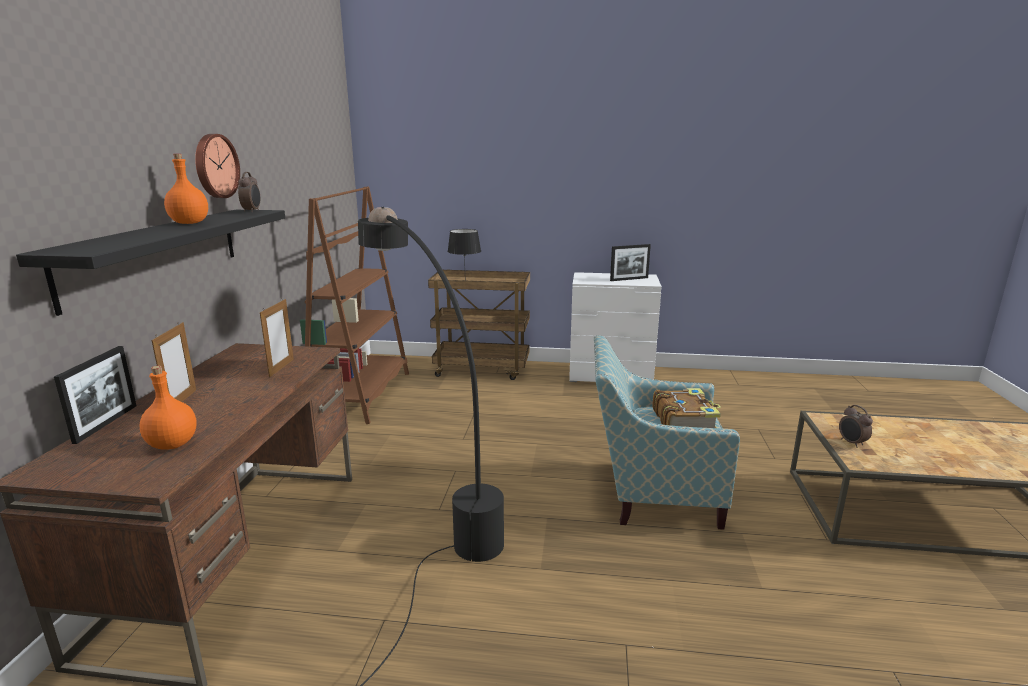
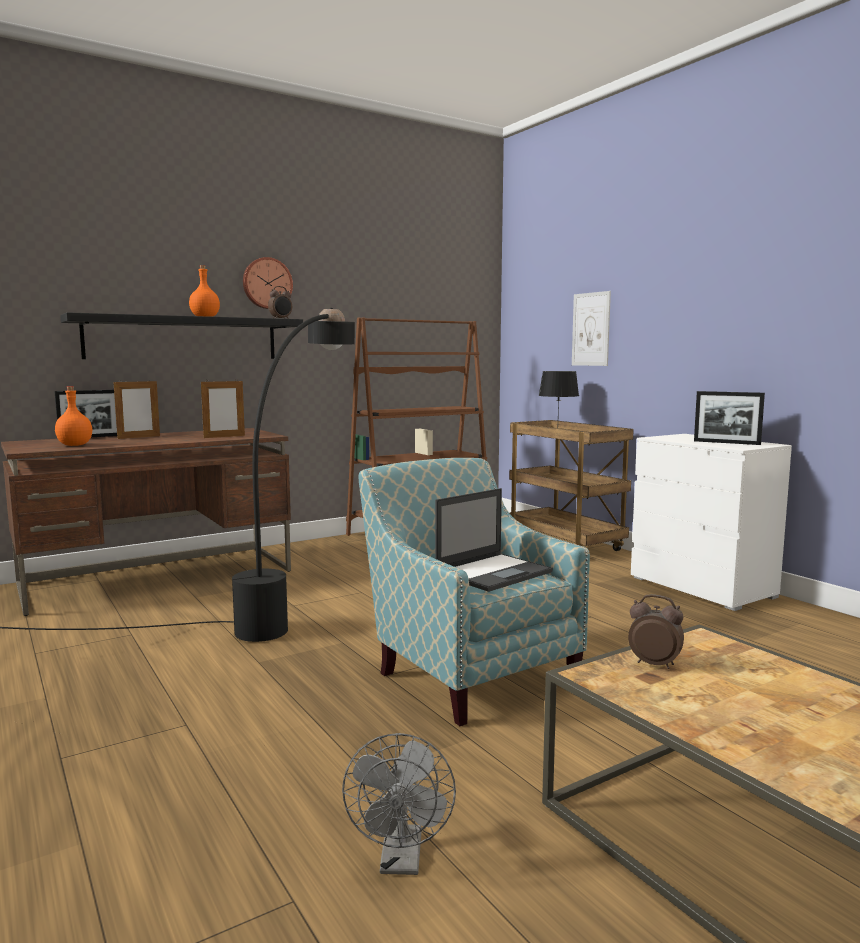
camera: 50 degrees right, 10 degrees down
book [653,388,721,428] -> laptop [435,488,553,592]
alarm clock [839,405,873,448] -> alarm clock turned 90 degrees clockwise [628,594,684,669]
none -> grey fan [342,733,456,875]
none -> picture [572,291,611,366]

